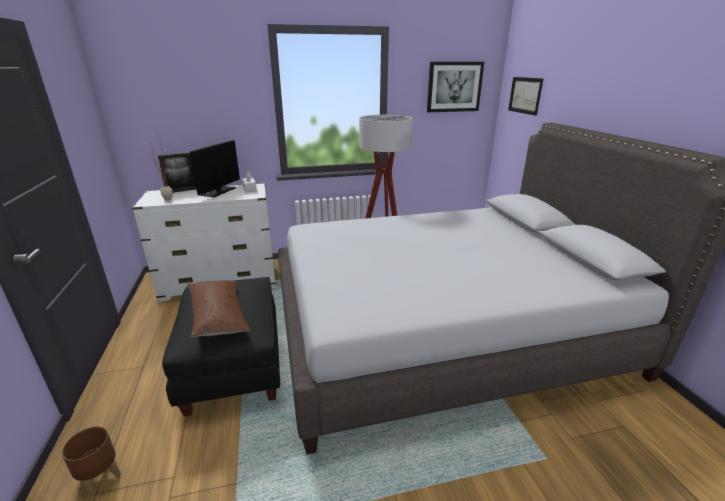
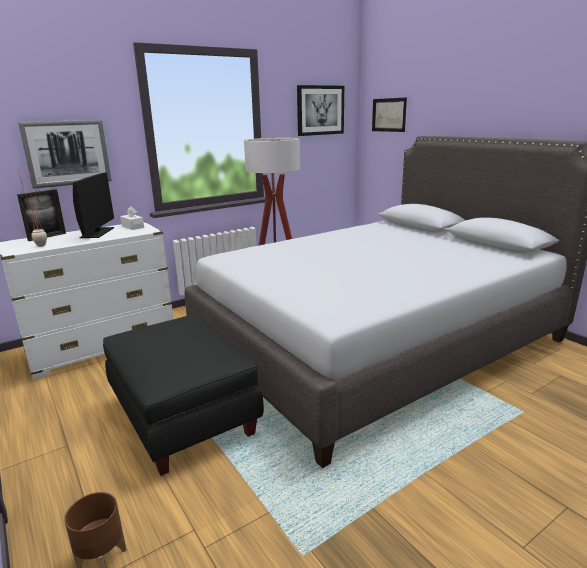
camera: 20 degrees left, 5 degrees down
brown pillow [187,280,250,337] -> none
none -> picture [18,120,112,189]

